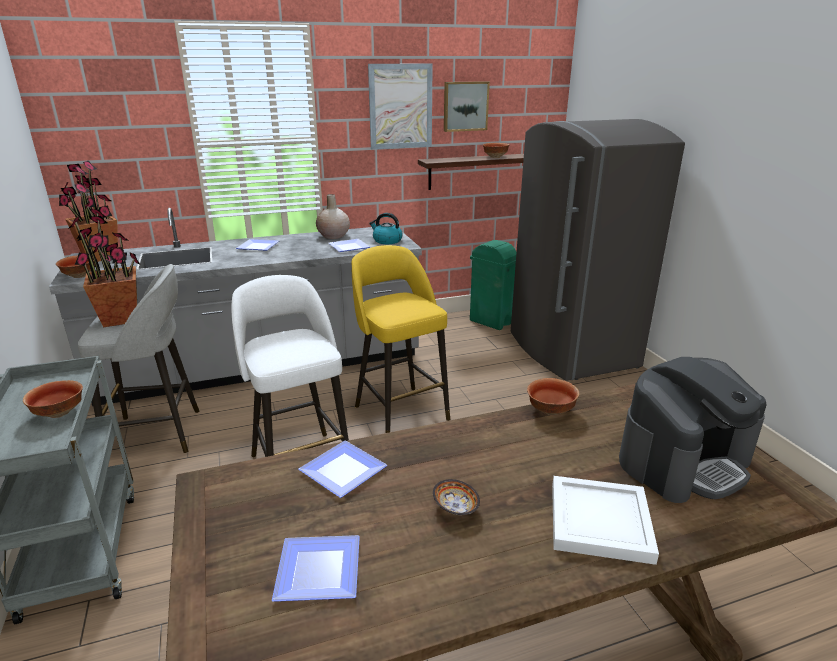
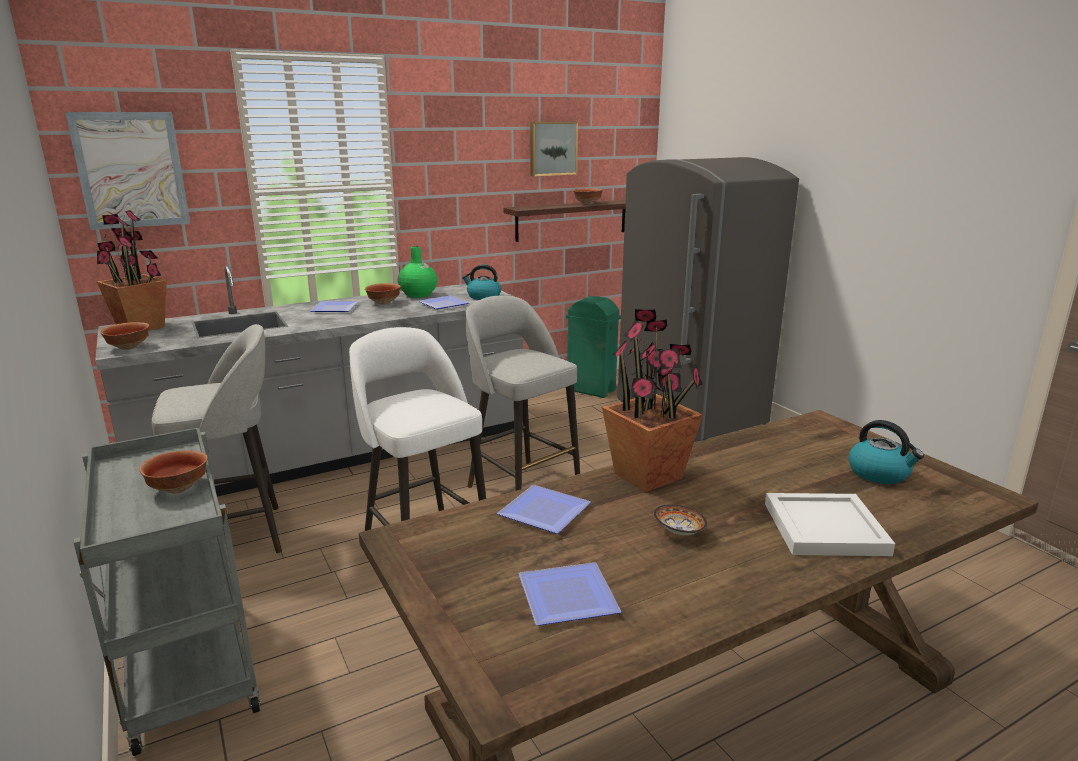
camera: 10 degrees left, 5 degrees down
potted plant [68,209,141,327] -> potted plant moved to [602,309,703,492]
beige vase [316,194,350,239] -> green vase [398,246,437,298]
yellow stool [351,245,450,433] -> grey stool [465,296,580,491]
picture [368,64,433,149] -> picture moved to [65,112,190,230]
bowl [527,378,580,416] -> bowl moved to [365,283,401,305]
coffee machine [619,357,766,503] -> kettle [848,420,924,484]

